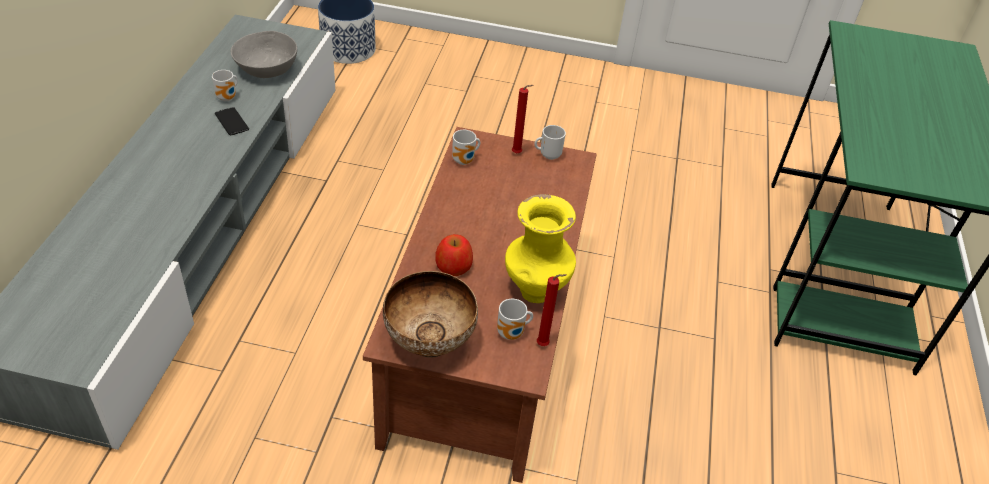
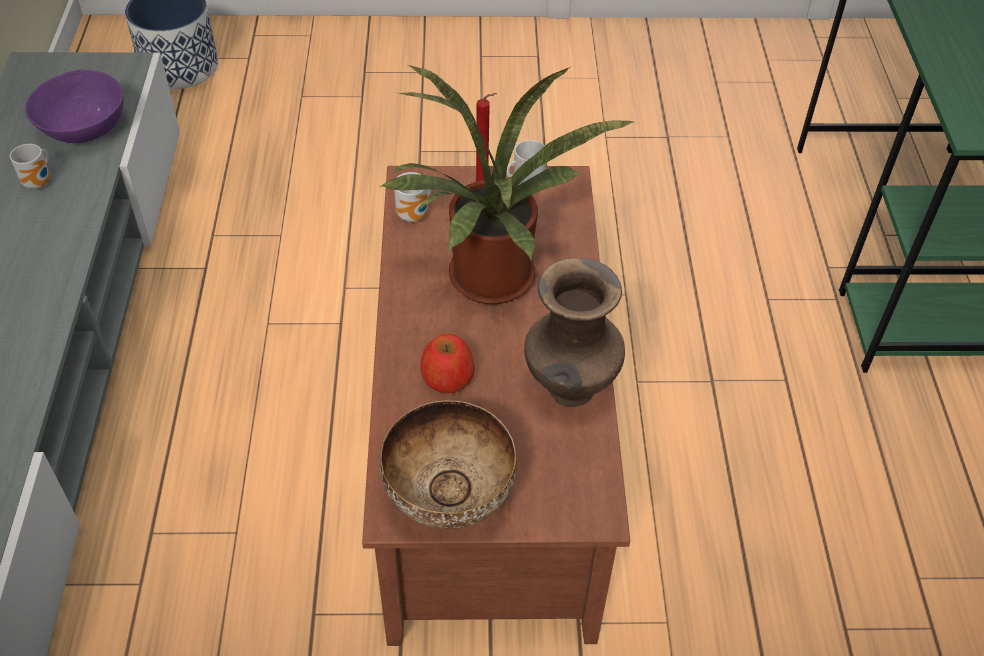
camera: 10 degrees left, 5 degrees up
phone [215,107,249,135] -> none
grey bowl [231,31,297,78] -> purple bowl [25,70,123,143]
mug [497,299,533,340] -> none
yellow vase [505,194,576,303] -> brown vase [524,258,625,407]
red candle [537,274,567,346] -> none
none -> potted plant [380,66,636,305]

